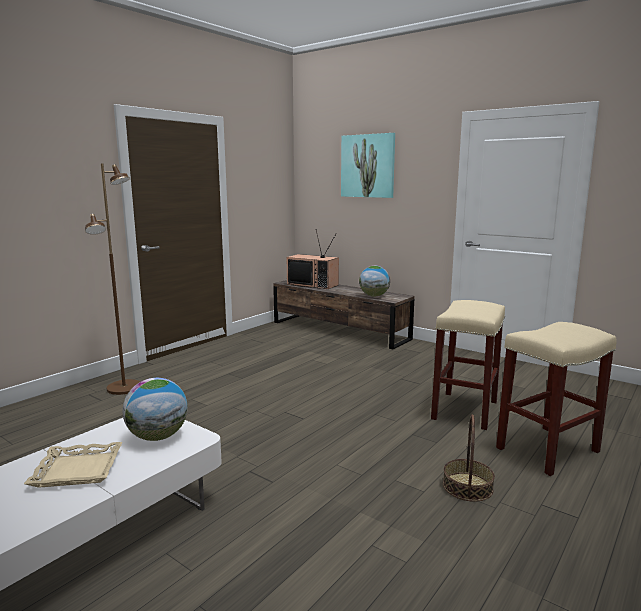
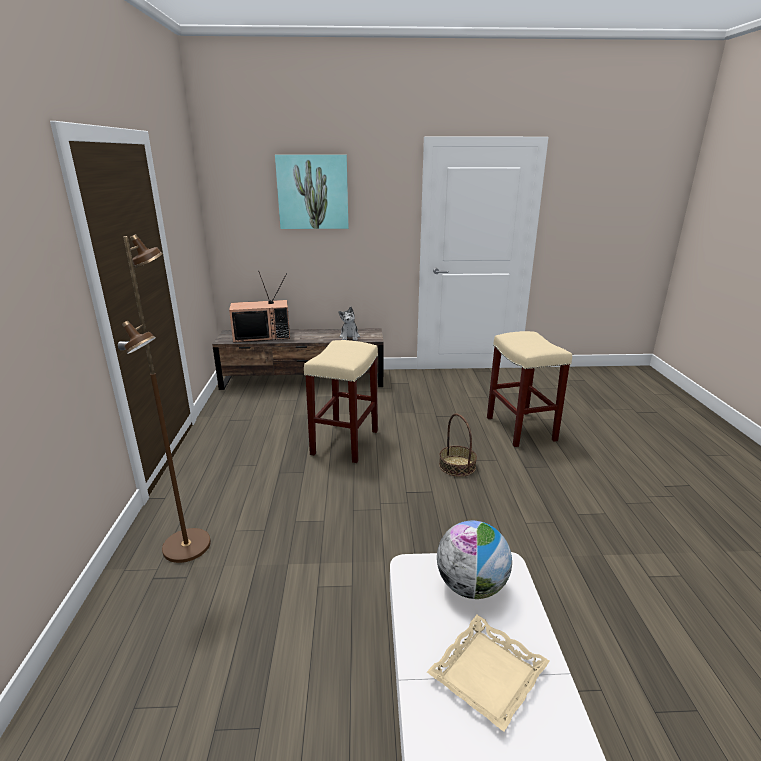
camera: 40 degrees left, 10 degrees up
globe [359,266,390,297] -> plush toy [338,307,360,341]
basket [443,414,495,502] -> basket moved to [439,414,477,477]
beige stool [496,322,617,476] -> beige stool moved to [304,340,378,463]

